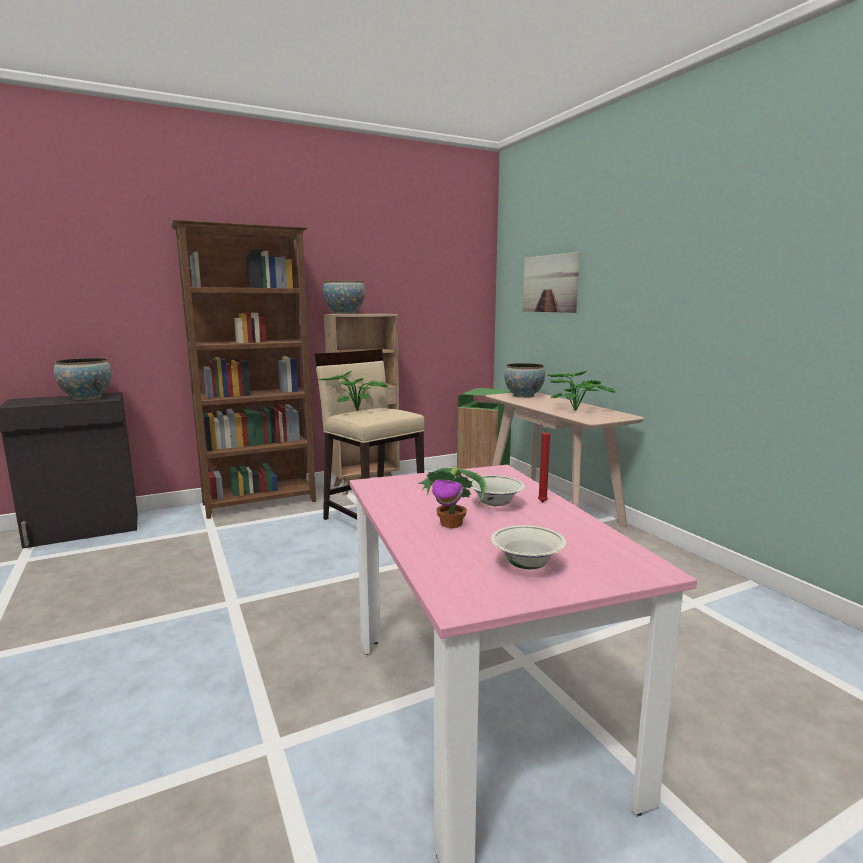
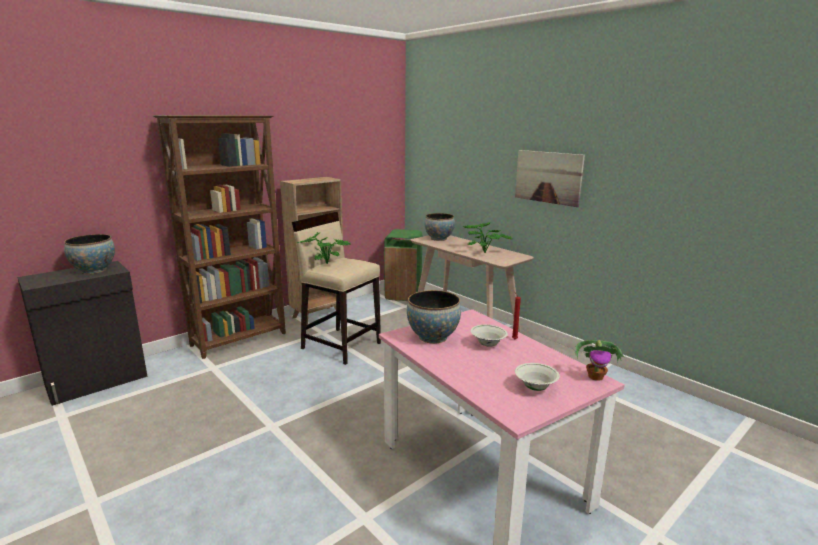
camera: 15 degrees left, 5 degrees up
bowl [323,280,365,314] -> bowl moved to [407,290,461,344]
potted plant [418,467,487,528] -> potted plant moved to [574,340,625,381]
picture [523,252,580,313] -> picture moved to [515,150,585,207]

